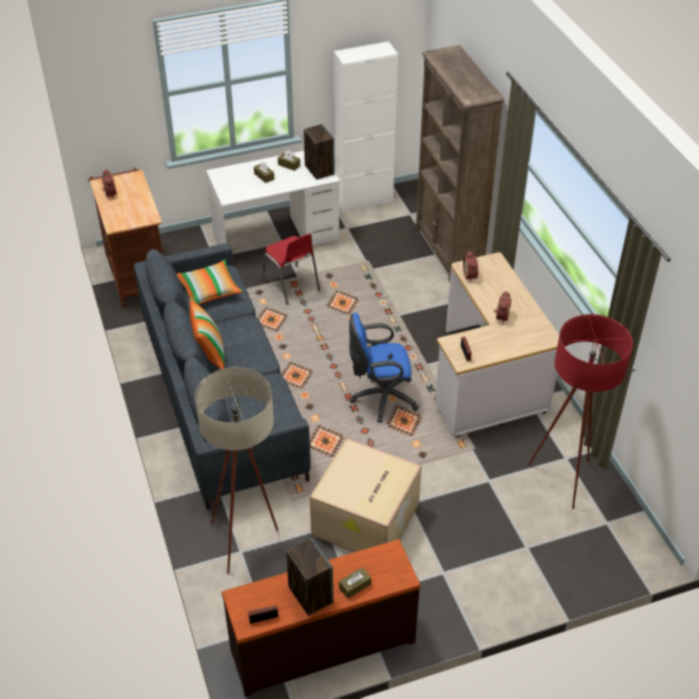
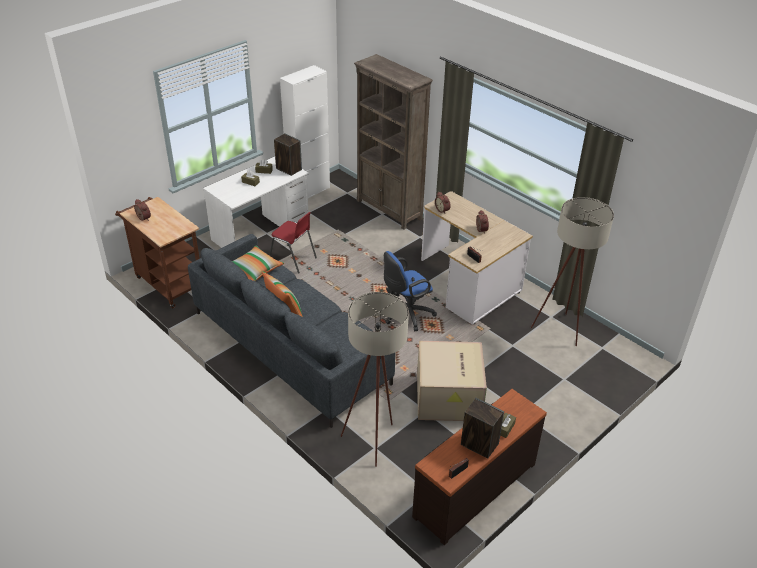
camera: 25 degrees left, 5 degrees down
red floor lamp [528,314,633,509] -> beige floor lamp [531,197,614,346]

